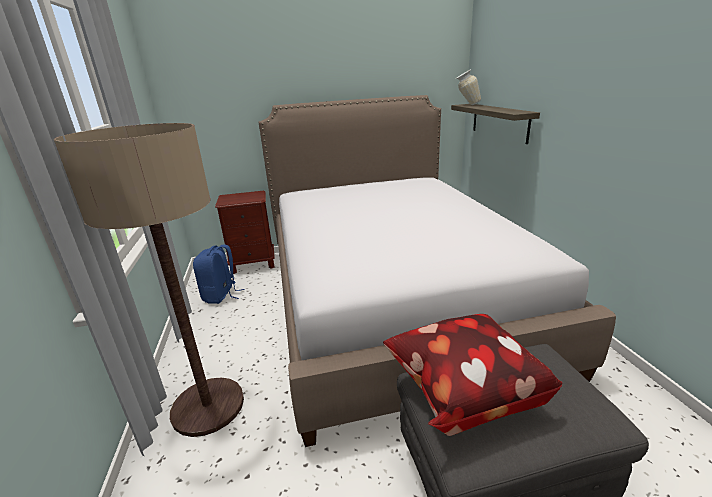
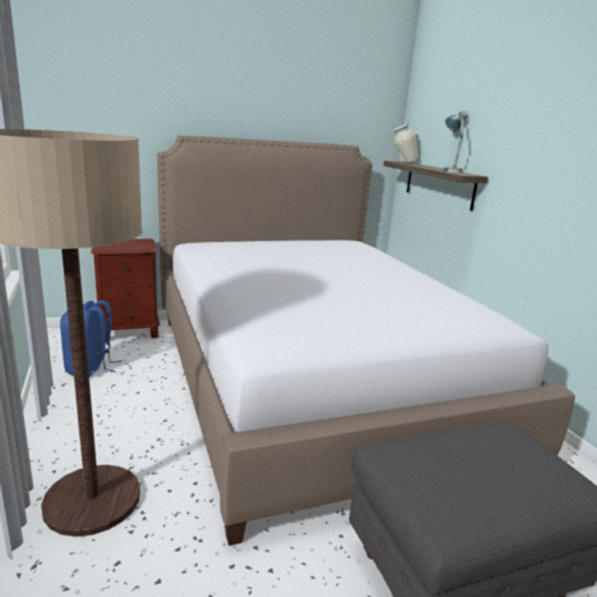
camera: 10 degrees left, 5 degrees down
pillow [383,314,562,436] -> none
none -> table lamp [443,111,467,173]

